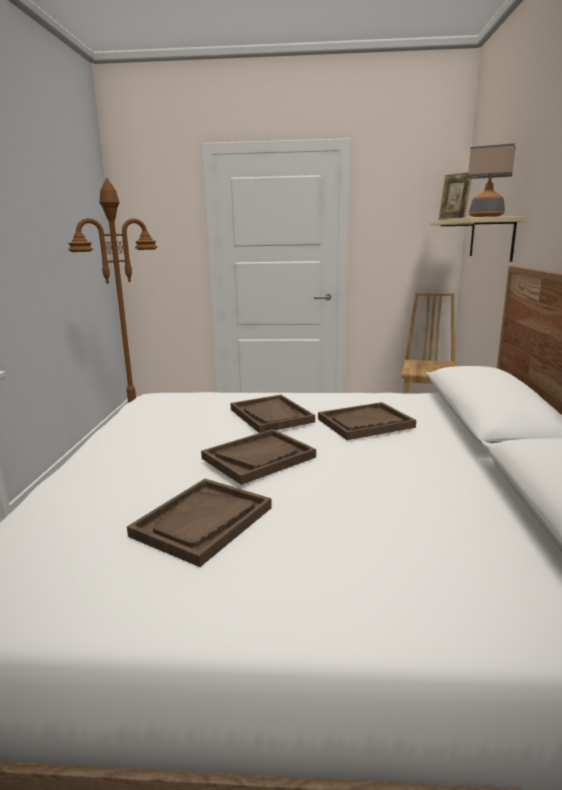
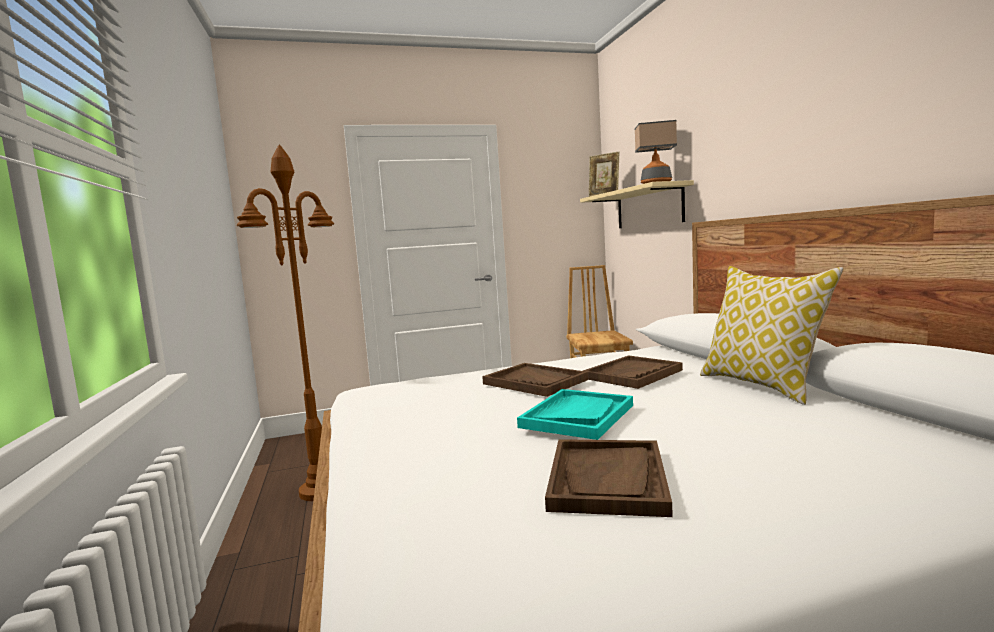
camera: 20 degrees left, 10 degrees down
brown tray [201,429,316,485] -> turquoise tray [517,389,633,440]
none -> pillow [700,266,843,405]

